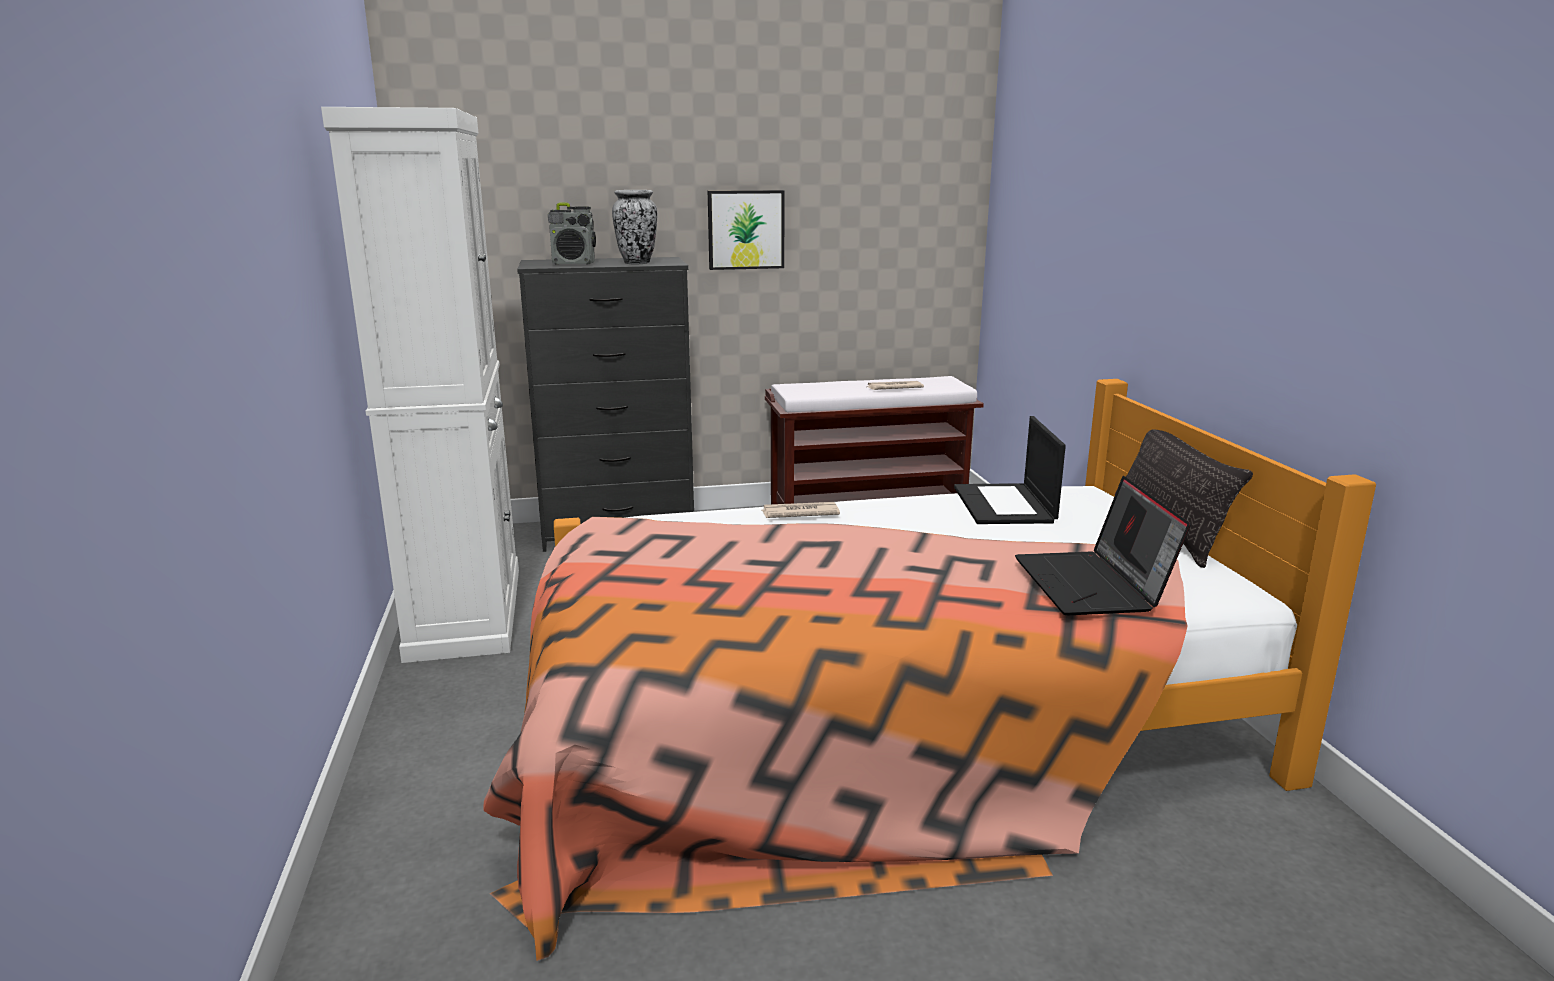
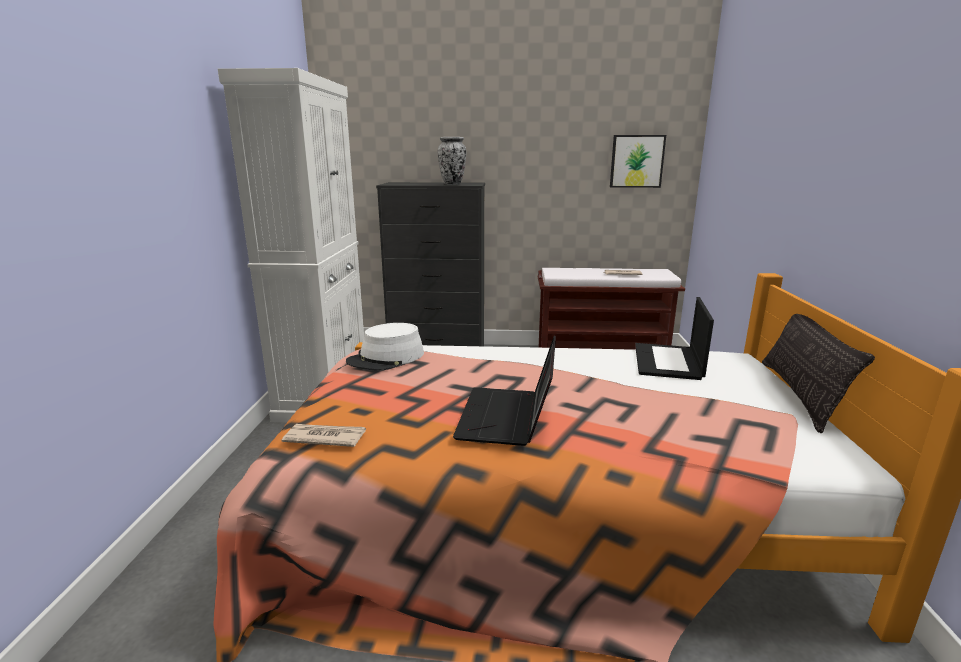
camera: 15 degrees right, 0 degrees up
radio [548,203,596,265] -> none
picture [708,190,784,270] -> picture moved to [610,135,666,188]
newspaper [762,502,840,518] -> newspaper moved to [282,424,366,447]
laptop [1015,476,1191,615] -> laptop moved to [453,335,556,446]
none -> white hat [346,323,424,371]

